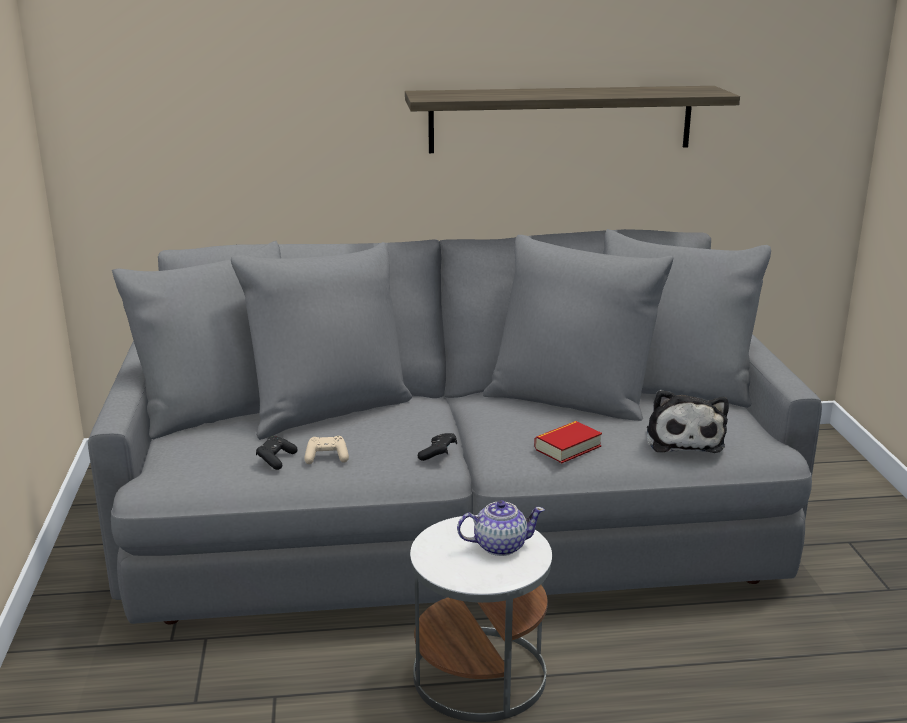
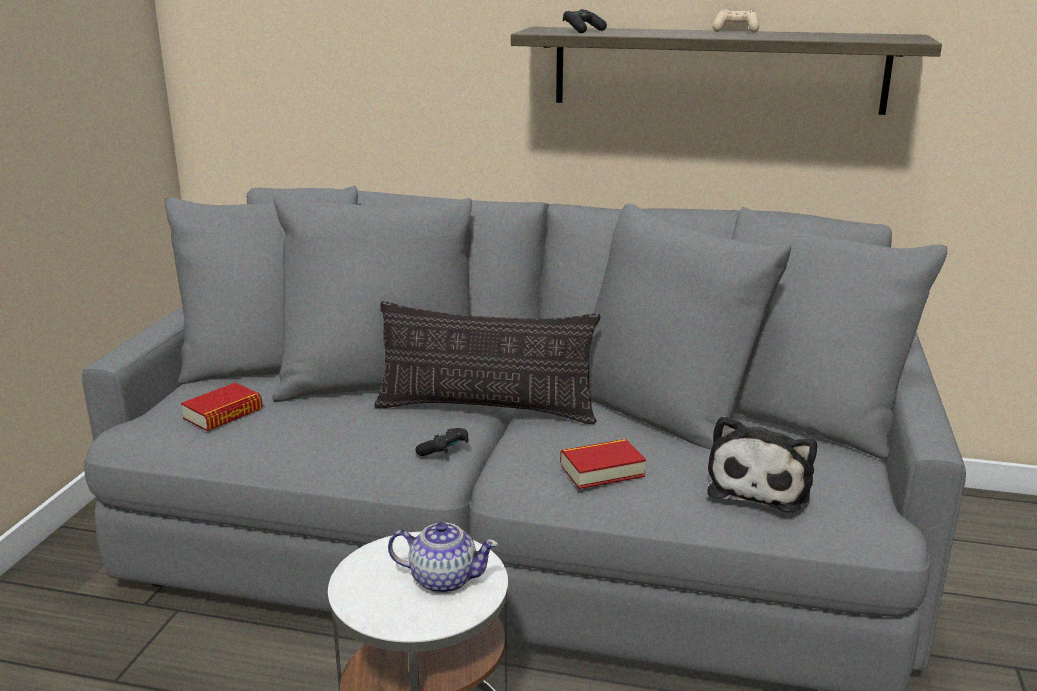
camera: 20 degrees right, 0 degrees up
black game controller [256,436,298,470] -> black game controller moved to [563,9,607,33]
beige game controller [304,436,349,464] -> beige game controller moved to [712,10,759,33]
none -> book [181,382,263,431]
none -> pillow [374,301,600,424]

